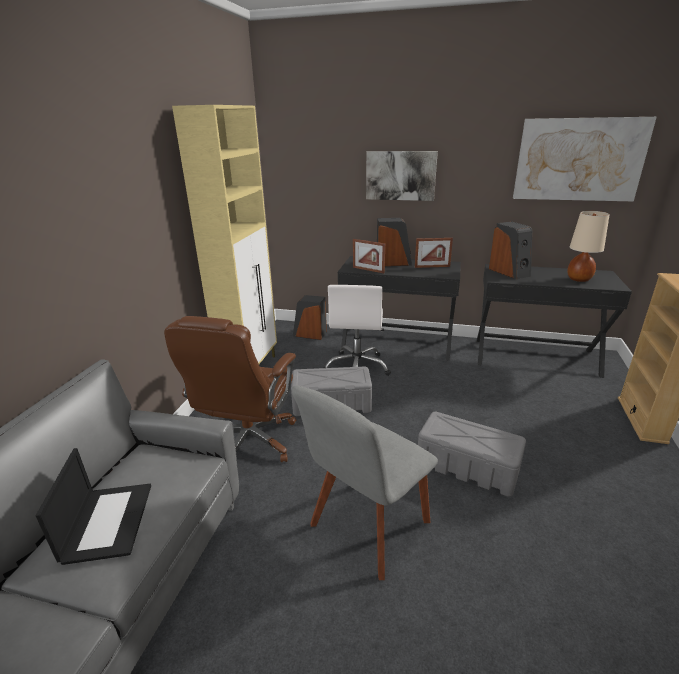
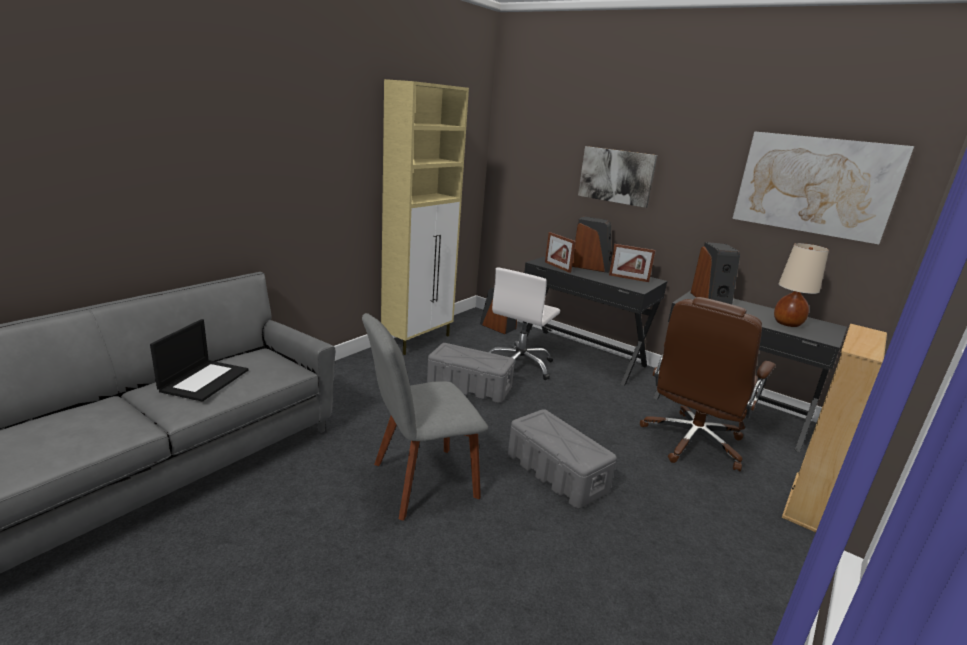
camera: 20 degrees right, 5 degrees down
brown office chair [164,316,296,462] -> brown office chair moved to [640,297,776,471]

